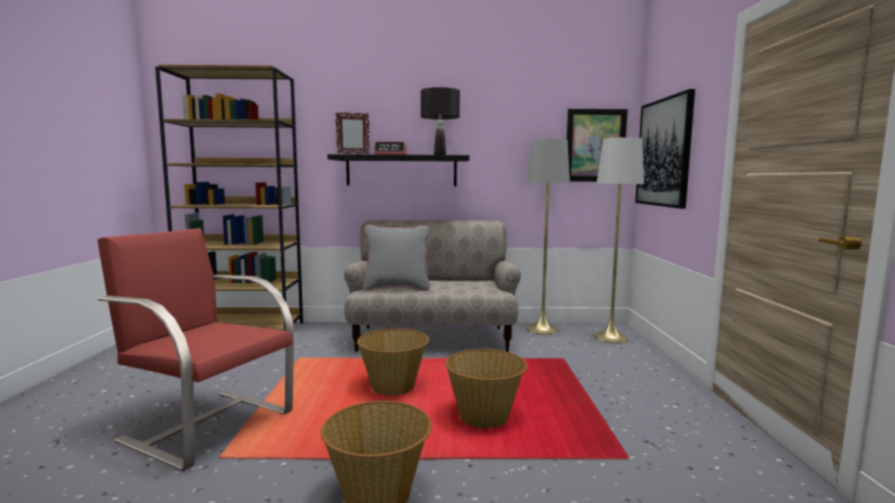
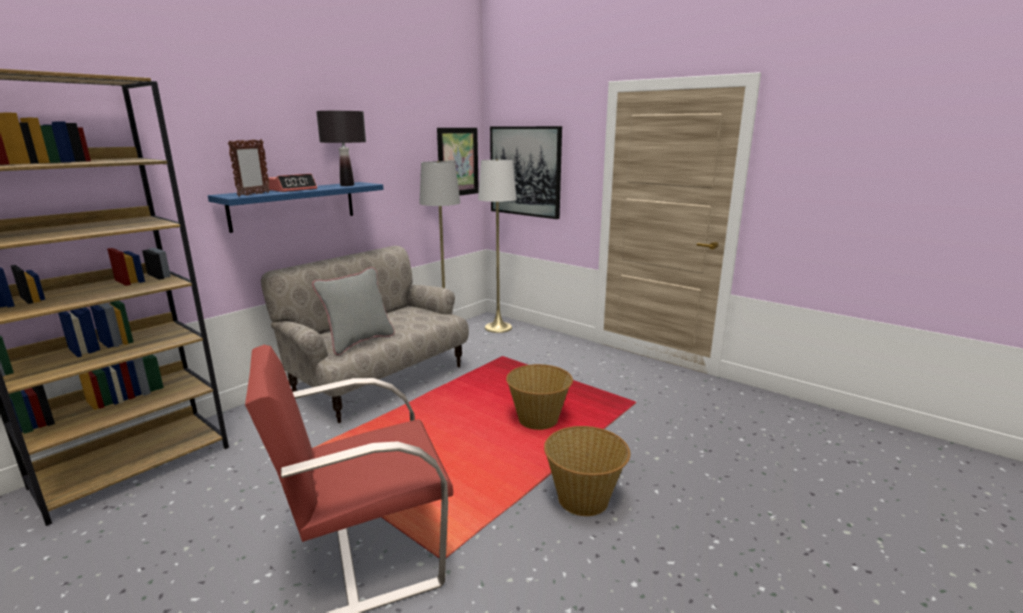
camera: 50 degrees left, 10 degrees up
black shelf [327,154,469,186] -> blue shelf [208,182,384,233]
basket [357,328,429,395] -> none

